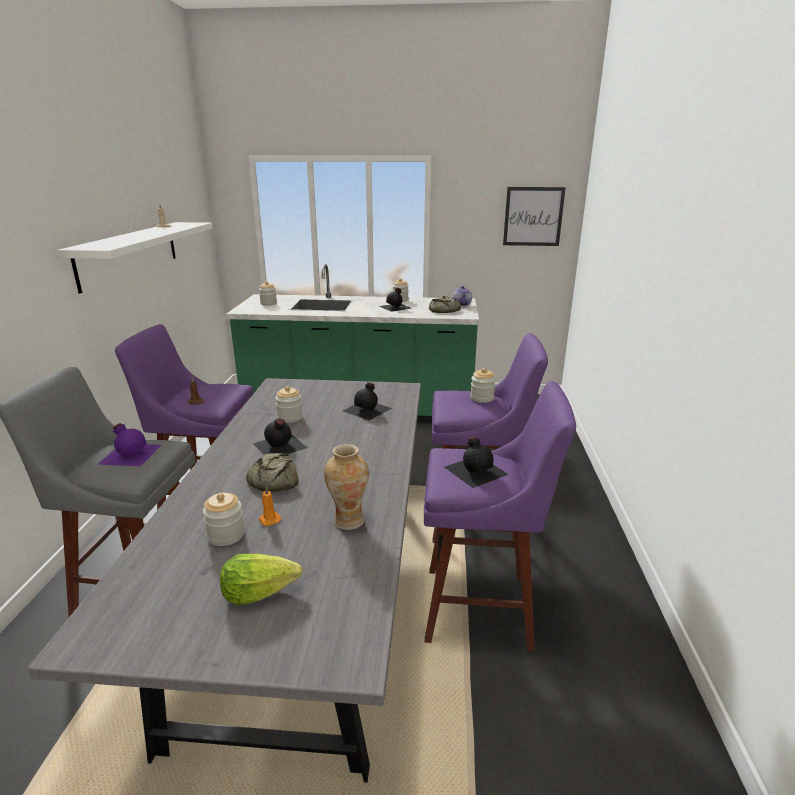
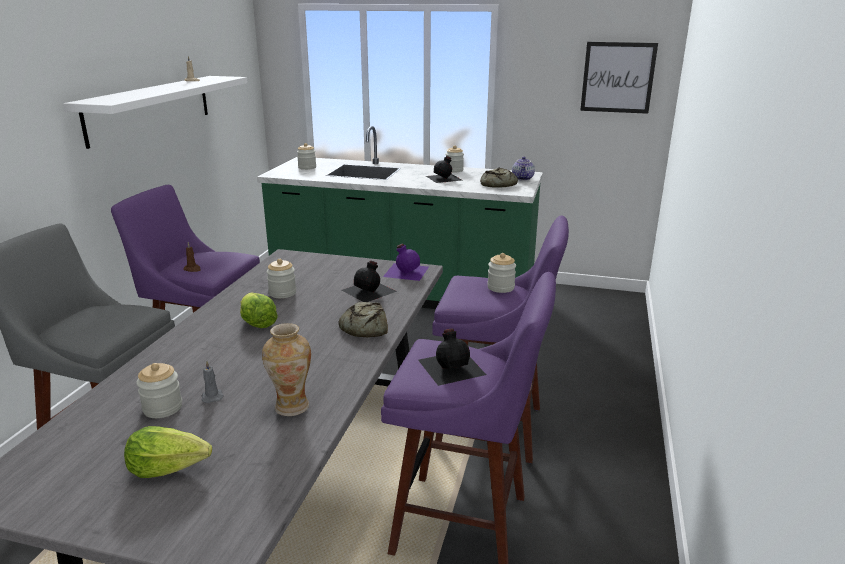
camera: 10 degrees right, 0 degrees up
purple bottle [97,423,161,466] -> purple bottle moved to [383,244,429,281]
bread [246,453,299,492] -> bread moved to [339,302,388,337]
black bottle [252,418,307,455] -> lettuce [240,292,278,328]
orange candle [259,487,281,526] -> grey candle [201,361,224,403]

